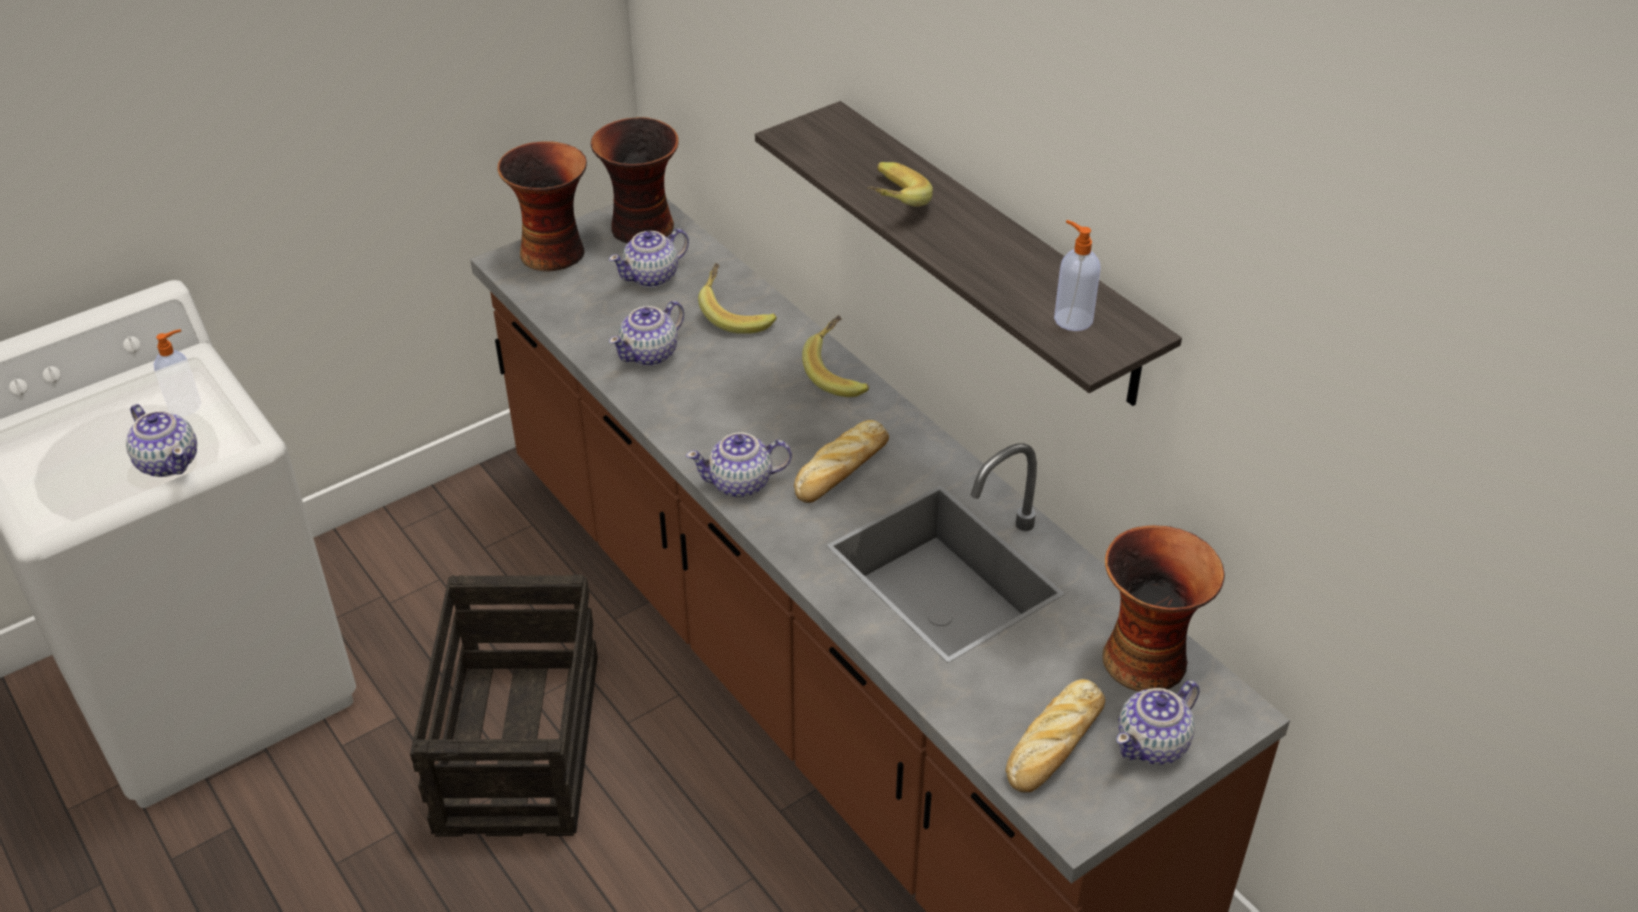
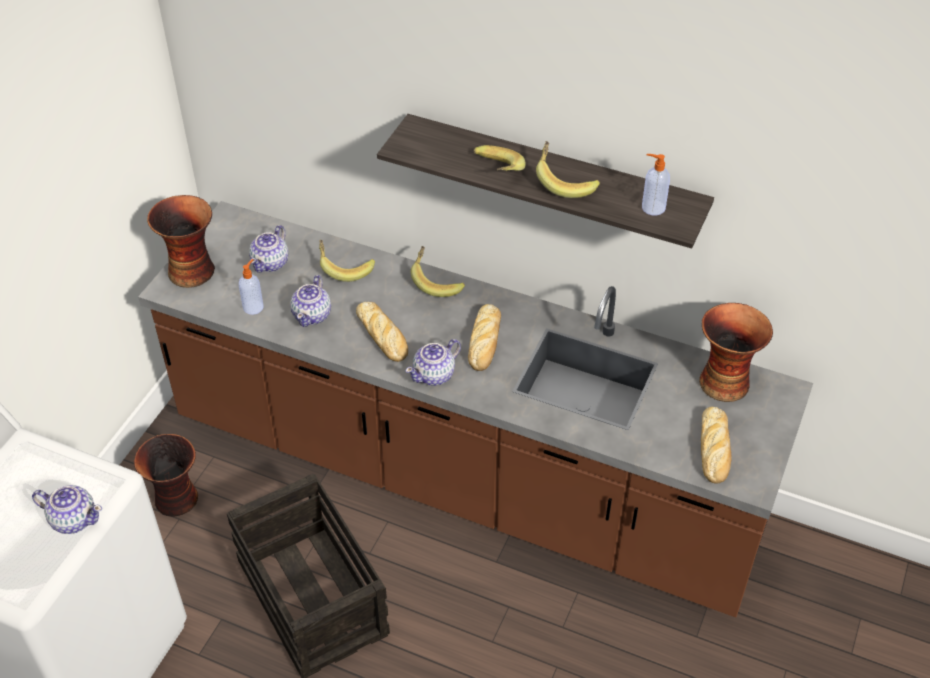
camera: 30 degrees left, 5 degrees up
soap dispenser [154,329,201,416] -> soap dispenser moved to [239,259,263,315]
vase [591,117,679,243] -> vase moved to [134,434,198,517]
teapot [1116,680,1199,764] -> none
none -> bread [356,302,408,362]
none -> banana [536,141,600,198]

